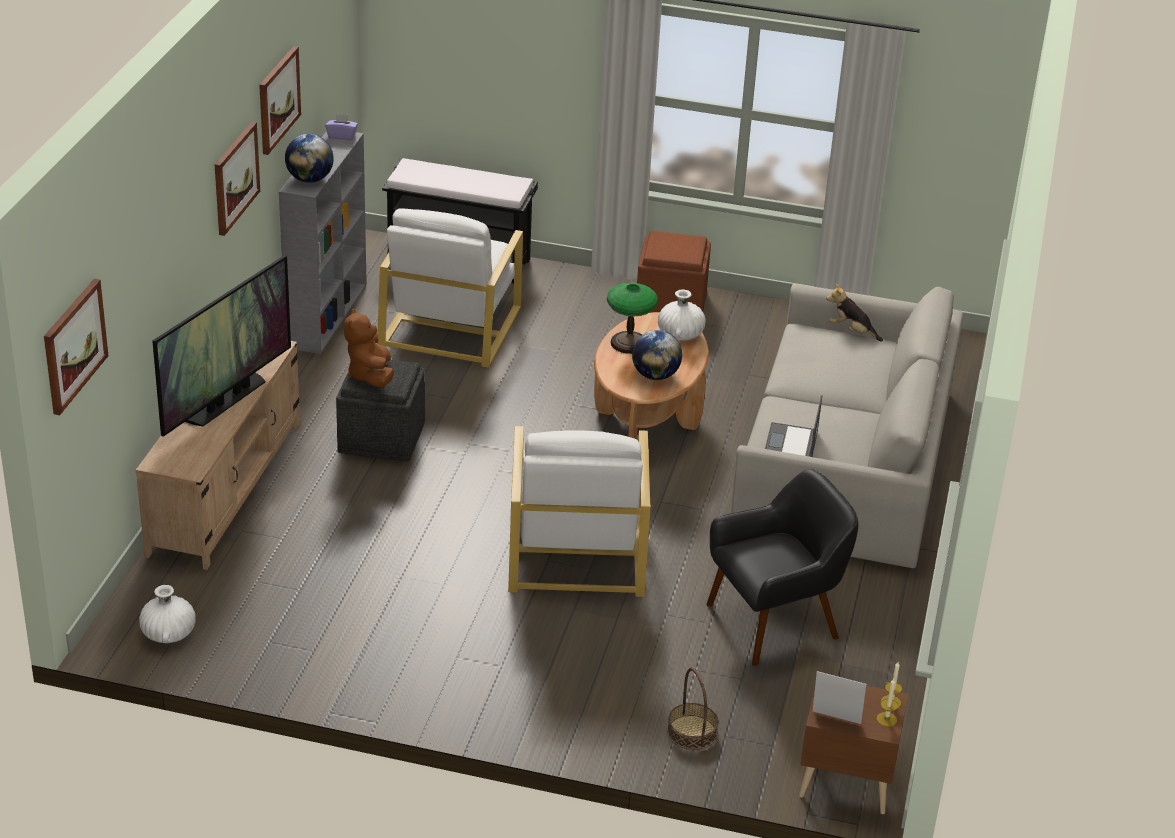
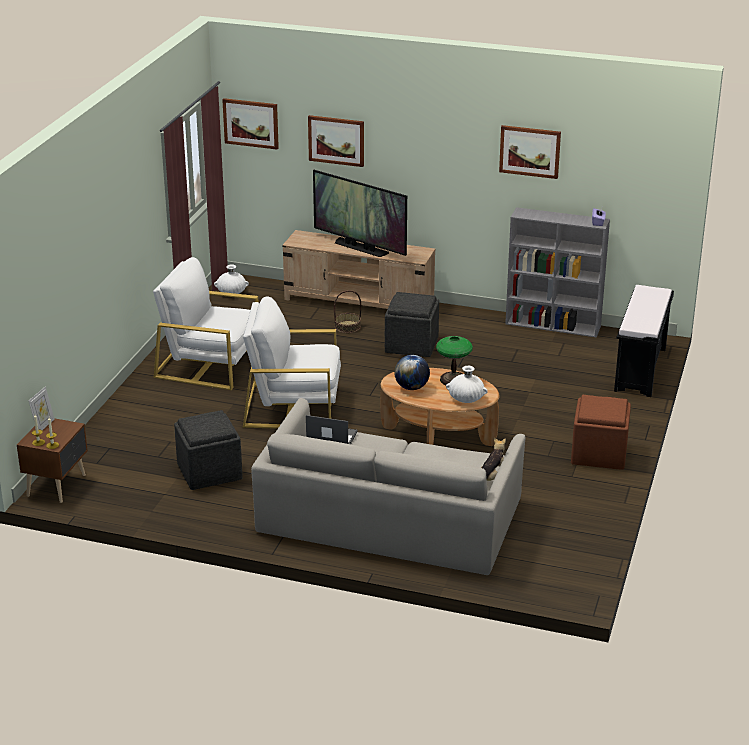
camera: 95 degrees right, 5 degrees down
picture [215,122,260,236] -> picture moved to [308,115,364,167]
globe [285,134,334,183] -> none
brown plush toy [344,309,394,387] -> none
white armchair [377,208,523,368] -> white armchair moved to [153,257,258,390]
basket [667,668,718,750] -> basket moved to [334,290,361,333]
black armchair [706,469,858,666] -> grey ottoman [174,410,242,490]

